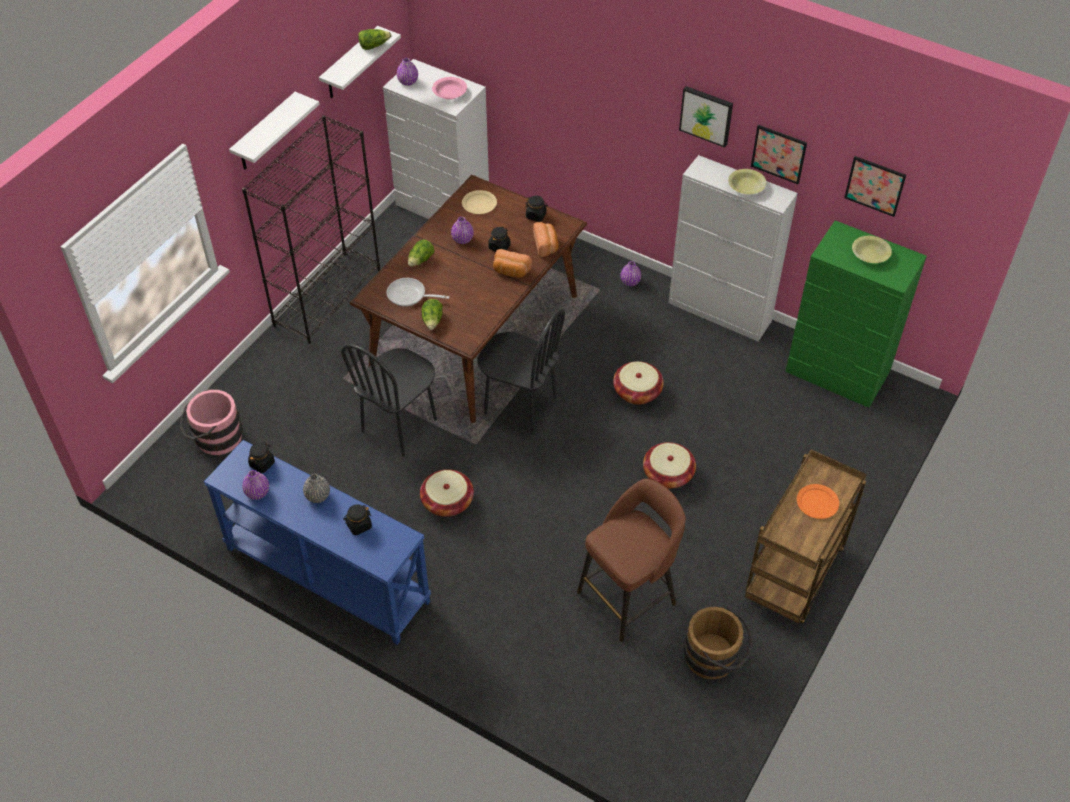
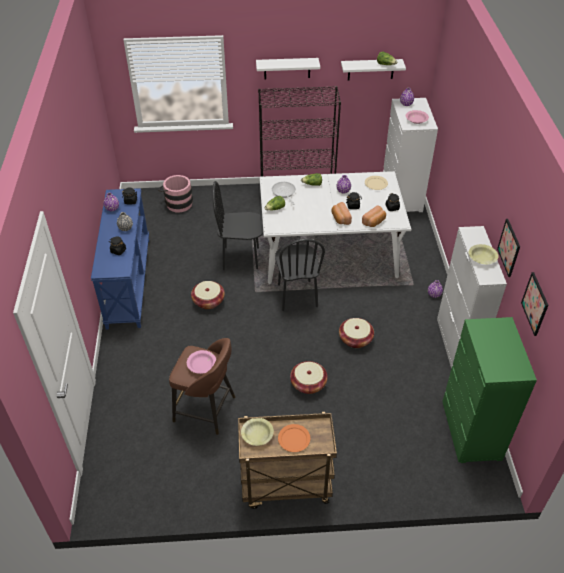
camera: 55 degrees right, 5 degrees down
brown dining table [350,175,587,423] -> white dining table [260,171,411,284]
picture [679,86,733,148] -> none
brown bucket [684,606,752,680] -> none
yellow bowl [852,236,892,263] -> yellow bowl moved to [241,418,274,446]
none -> pink bowl [187,350,216,374]

